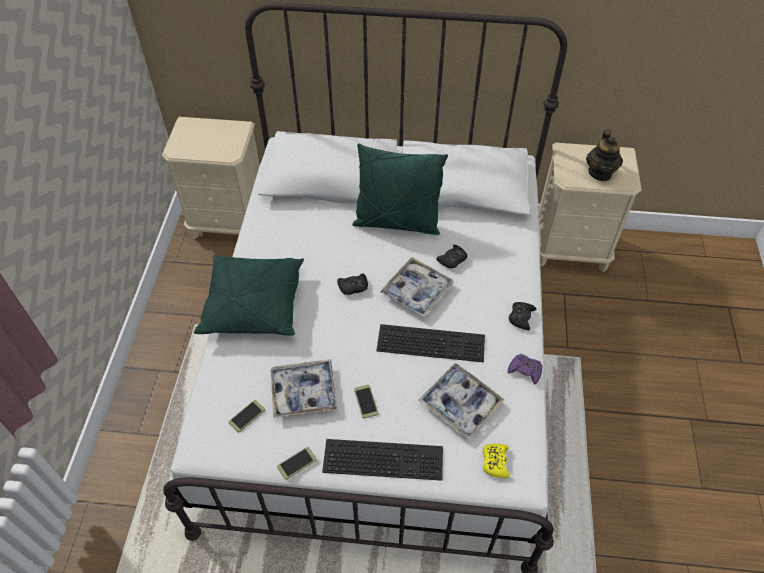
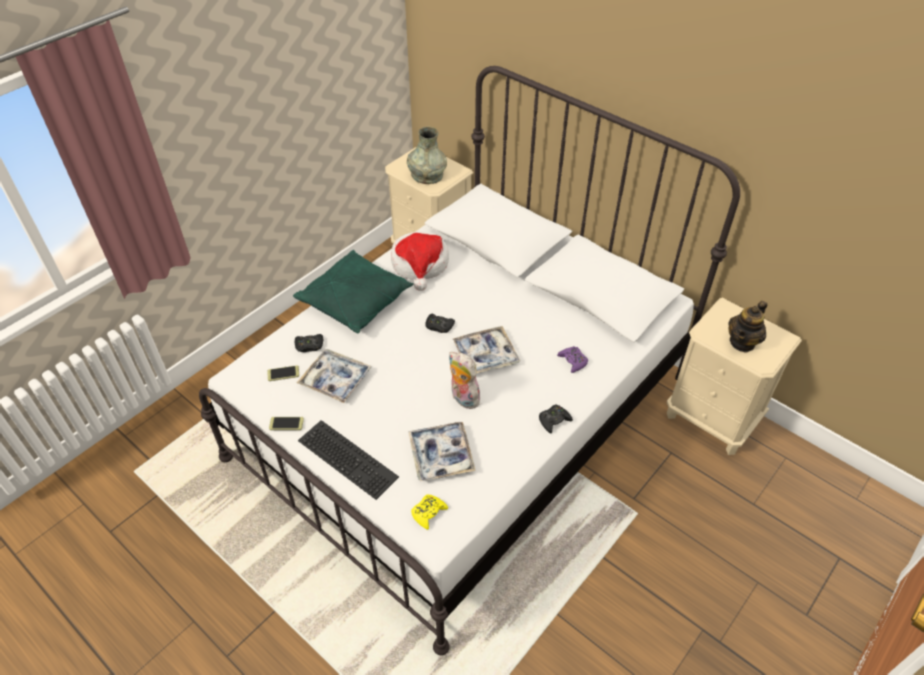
camera: 35 degrees right, 5 degrees down
green pillow [352,144,448,235] -> none
phone [354,385,378,419] -> none
keyboard [376,324,485,362] -> plush toy [449,352,483,409]
black game controller [436,245,468,268] -> black game controller moved to [295,334,323,352]
purple game controller [508,354,542,385] -> purple game controller moved to [557,346,588,373]
none -> hat [391,231,449,291]
none -> grey vase [407,127,447,184]

